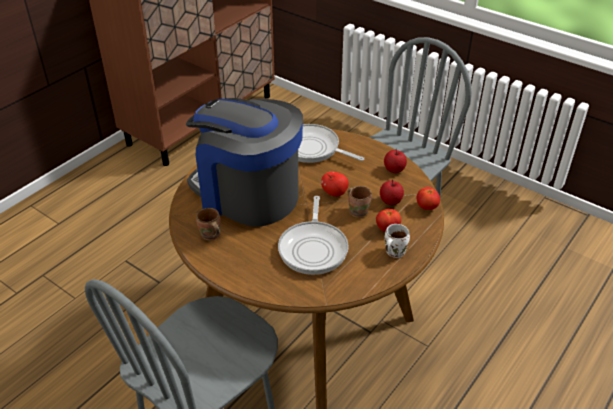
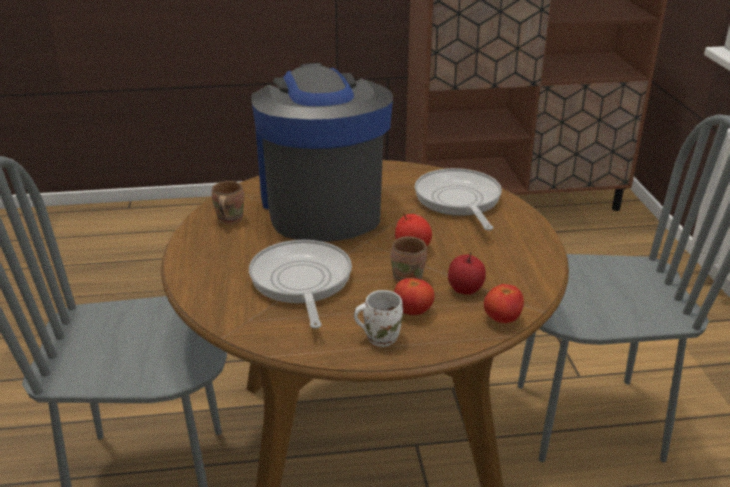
camera: 45 degrees right, 10 degrees down
frying pan [278,196,349,275] -> frying pan turned 120 degrees clockwise [249,240,352,329]
apple [384,149,407,173] -> none

